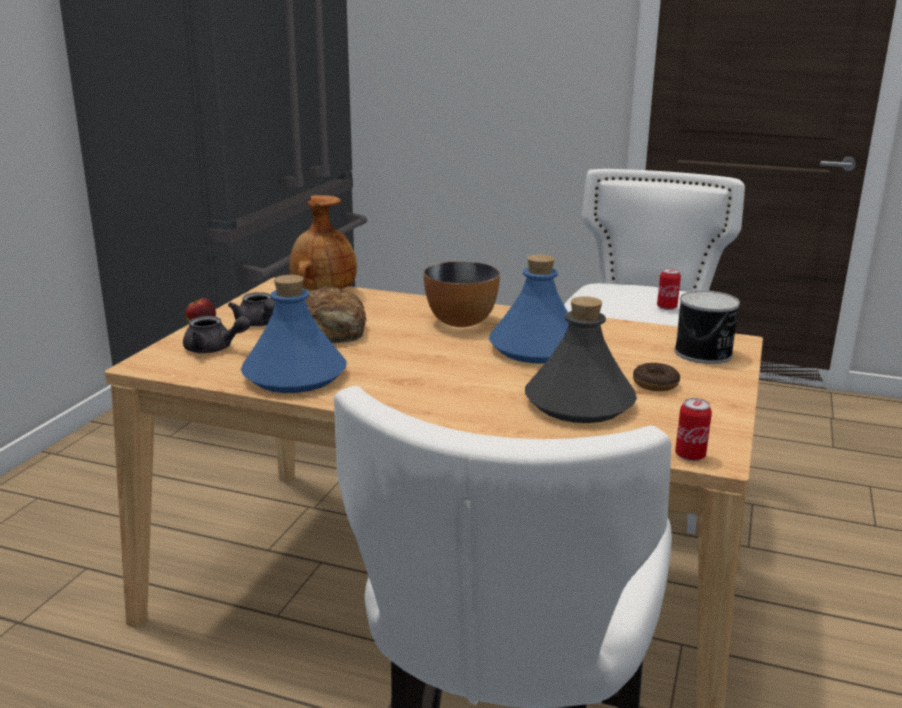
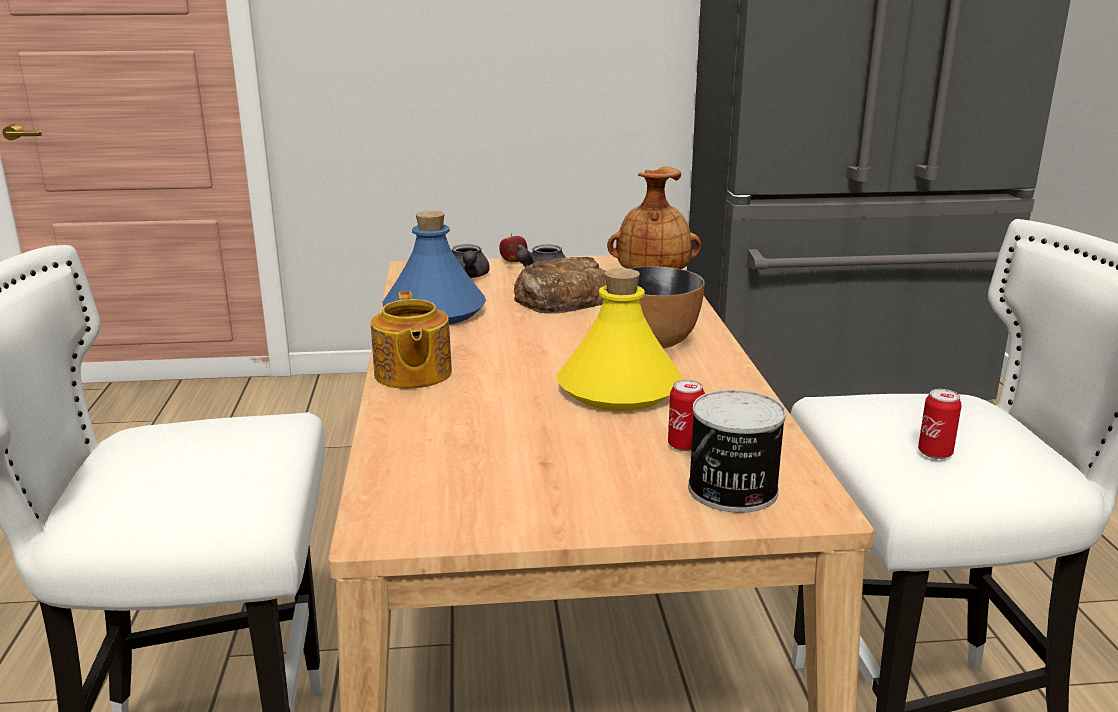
camera: 65 degrees right, 0 degrees up
blue bottle [489,254,569,364] -> yellow bottle [557,268,682,411]
grey bottle [525,296,637,423] -> none
donut [633,363,680,391] -> none
can [675,398,712,461] -> can moved to [668,380,705,451]
none -> teapot [371,291,452,389]

